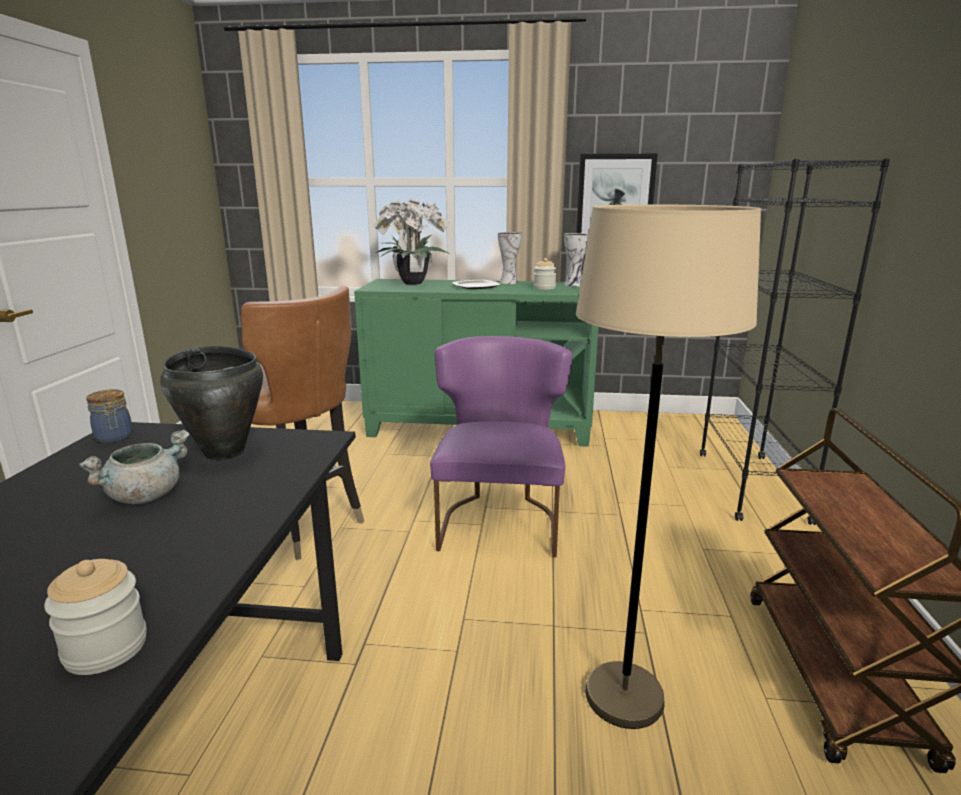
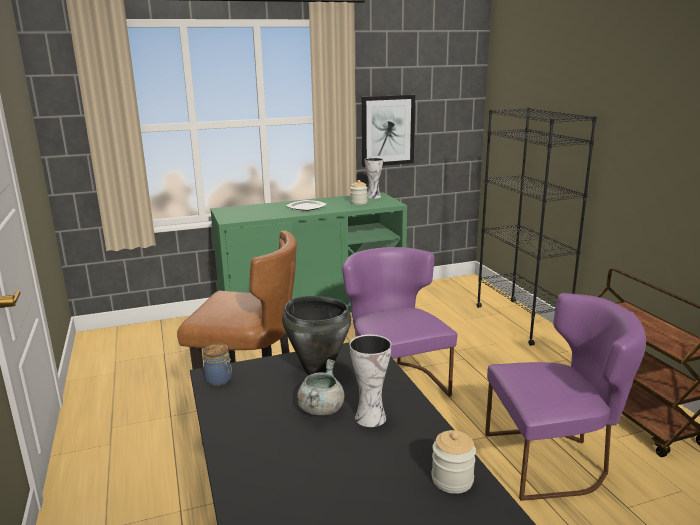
camera: 25 degrees left, 0 degrees up
potted plant [373,198,450,285] -> none
vase [498,232,522,284] -> vase moved to [349,334,392,427]
beige floor lamp [576,204,761,729] -> purple chair [485,293,646,501]

